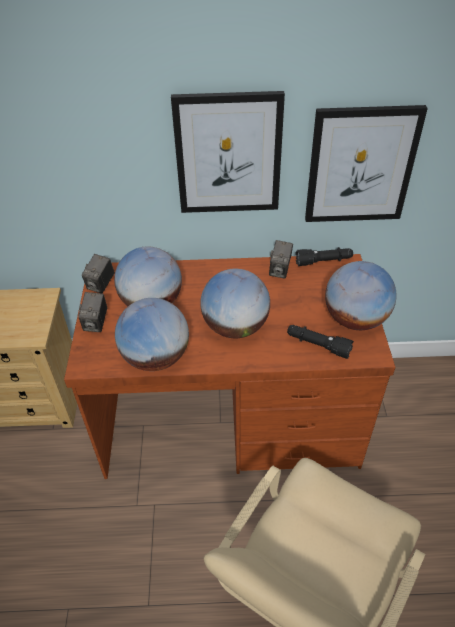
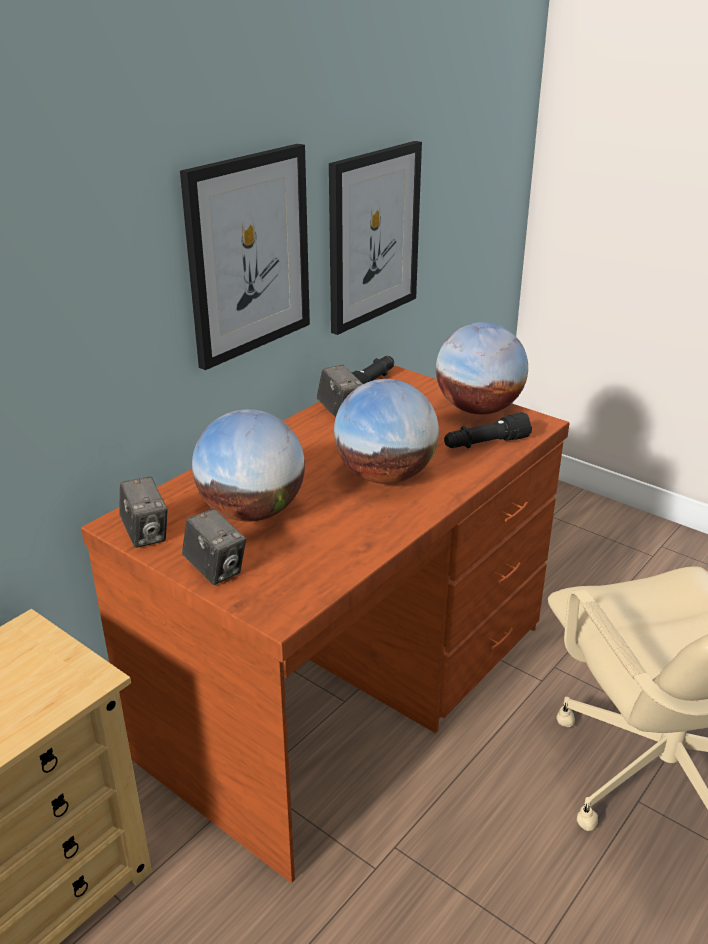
camera: 50 degrees left, 15 degrees down
globe [115,298,189,371] -> none

